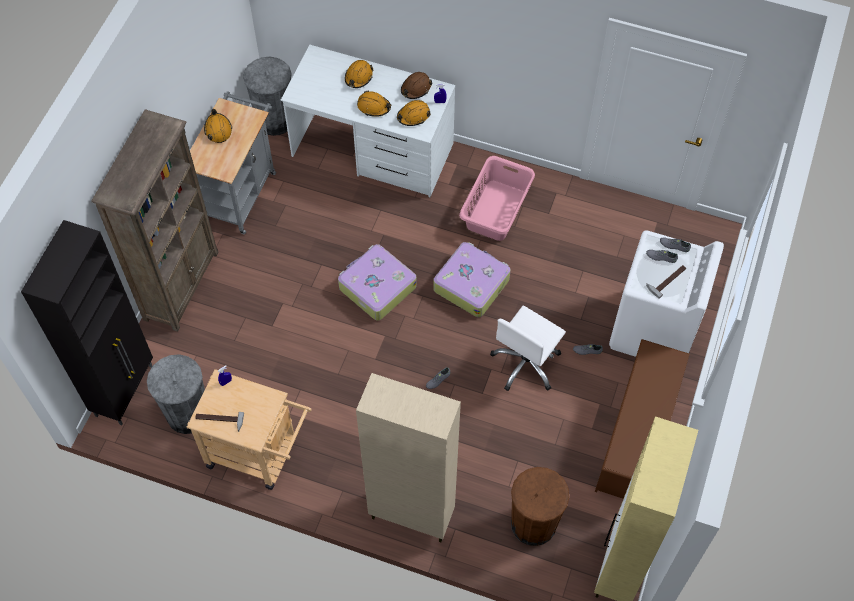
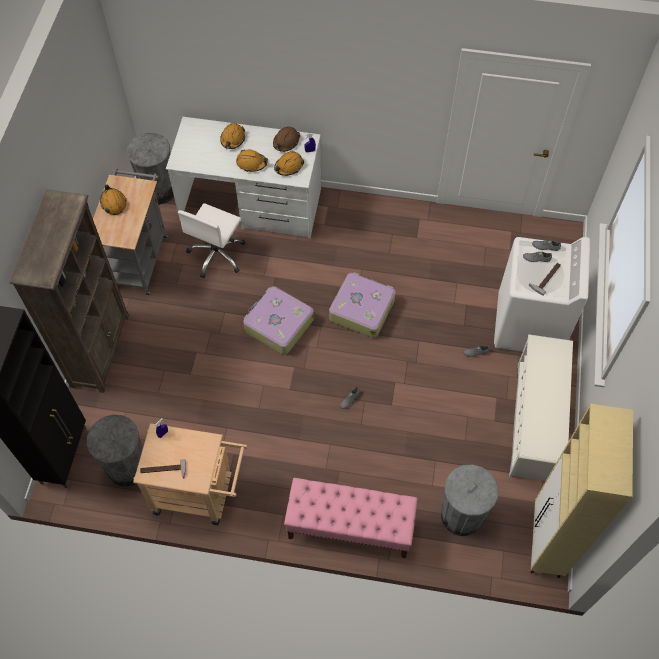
camera: 10 degrees left, 0 degrees up
beige cabinet [356,373,461,542] -> pink bench [284,478,417,558]
pink laundry basket [459,156,535,241] -> none
white office chair [490,306,566,391] -> white office chair moved to [178,203,245,278]
brown trash can [511,467,569,546] -> grey trash can [441,464,498,536]
brown shoe rack [595,339,690,499] -> white shoe rack [509,334,573,481]

